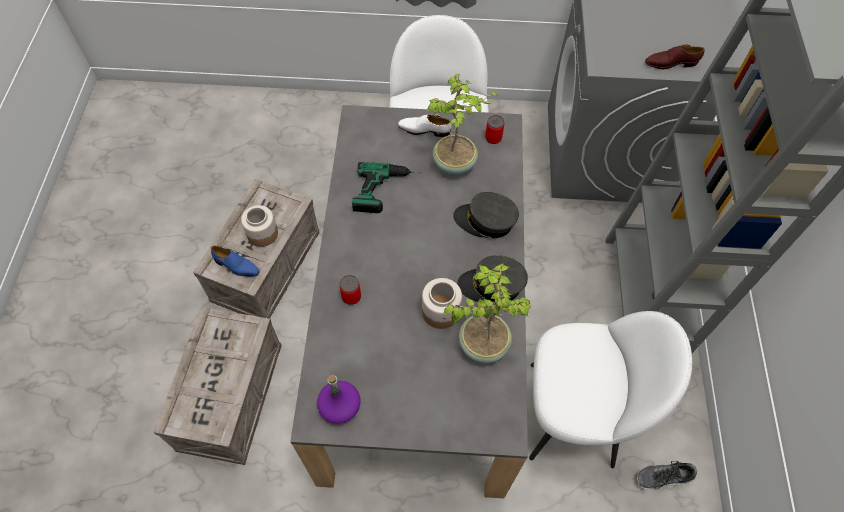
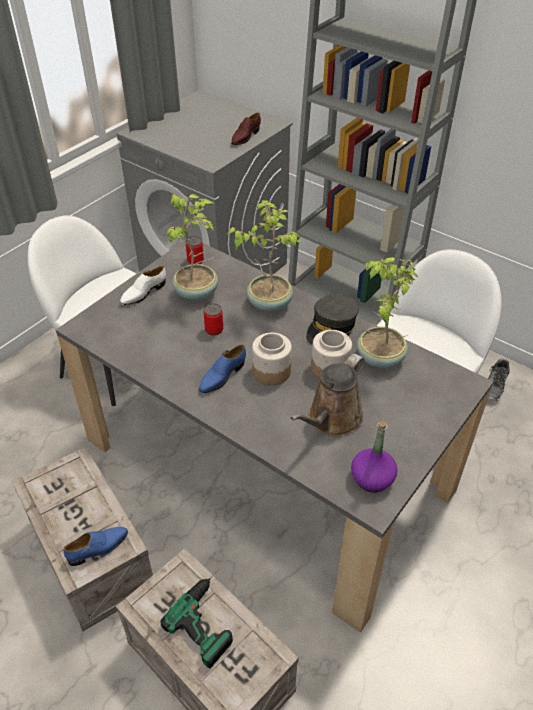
camera: 55 degrees left, 15 degrees down
jar [241,205,278,247] -> jar moved to [252,333,292,385]
can [339,275,361,305] -> can moved to [204,303,223,336]
power drill [352,162,419,213] -> power drill moved to [160,569,233,668]
grey cap [453,192,519,238] -> potted plant [227,200,302,312]
none -> blue shoe [199,345,246,393]
none -> brown watering can [291,354,365,436]

